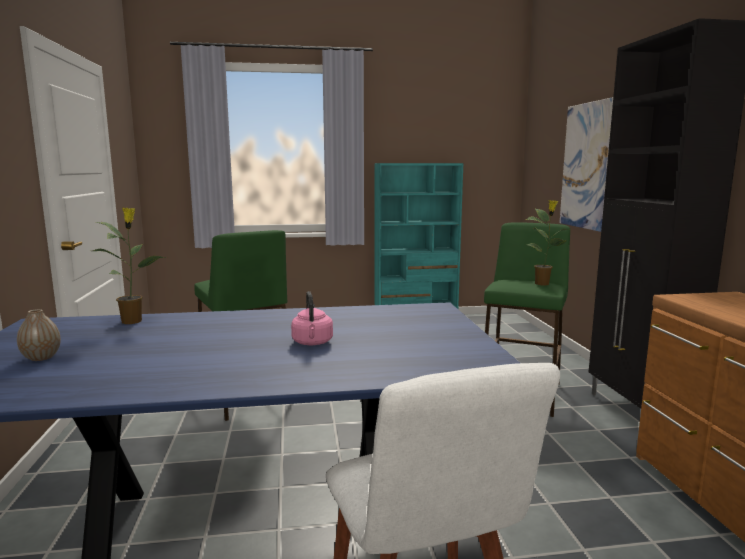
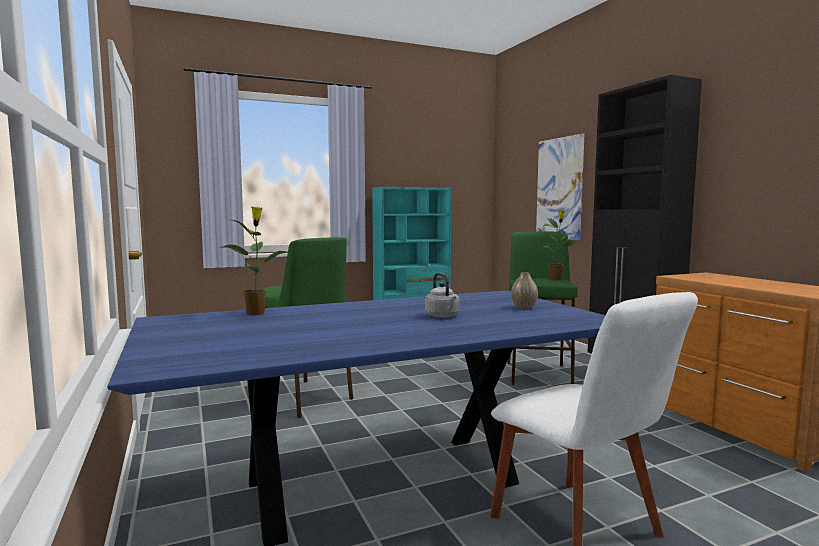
camera: 15 degrees left, 5 degrees down
vase [17,309,61,361] -> vase moved to [511,272,538,309]
pink kettle [291,291,333,345] -> grey kettle [425,273,460,318]

